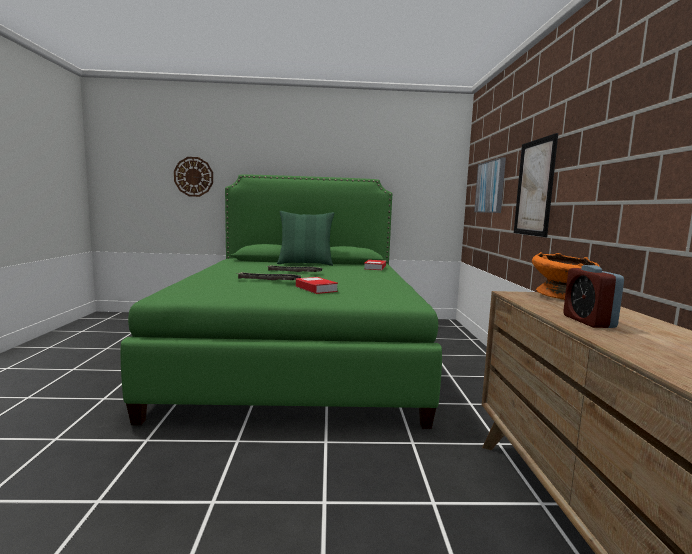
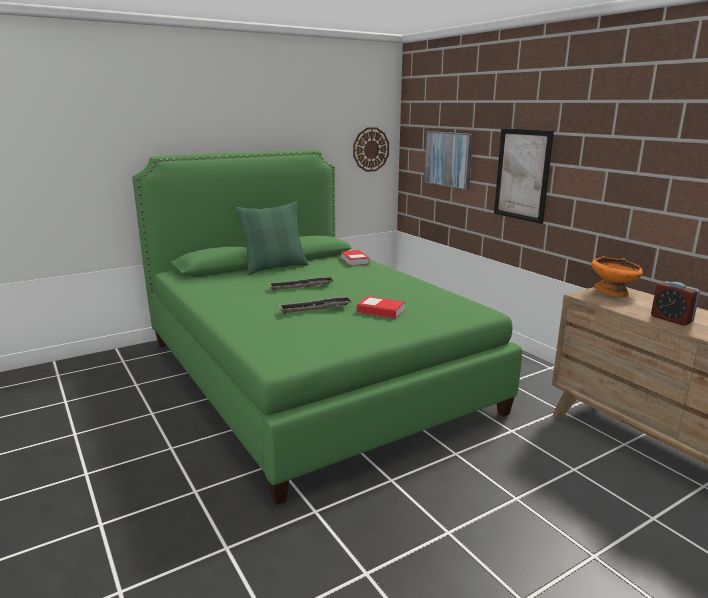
camera: 30 degrees left, 10 degrees up
wall clock [174,157,213,197] -> wall clock moved to [353,127,389,172]

